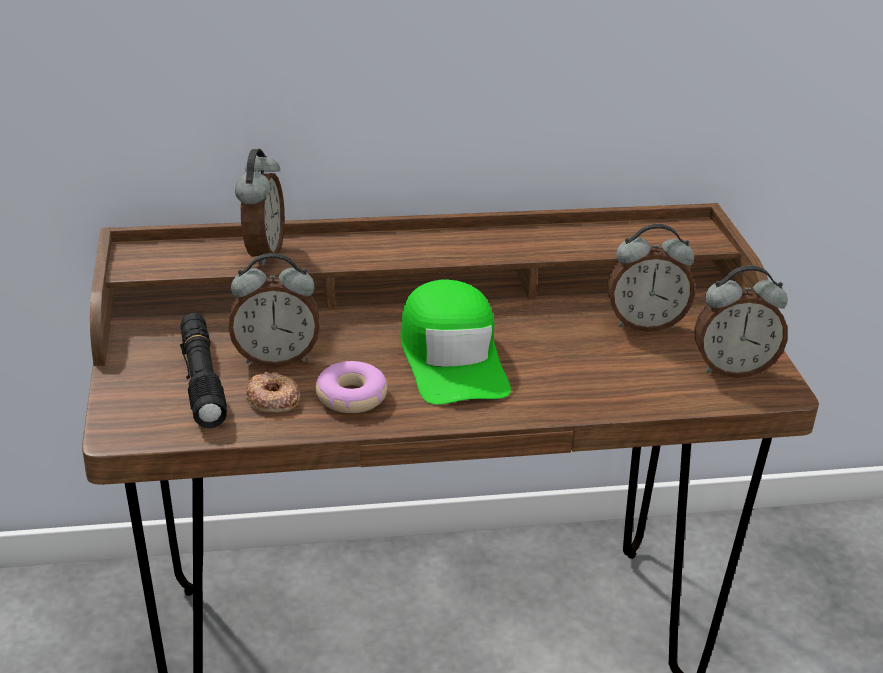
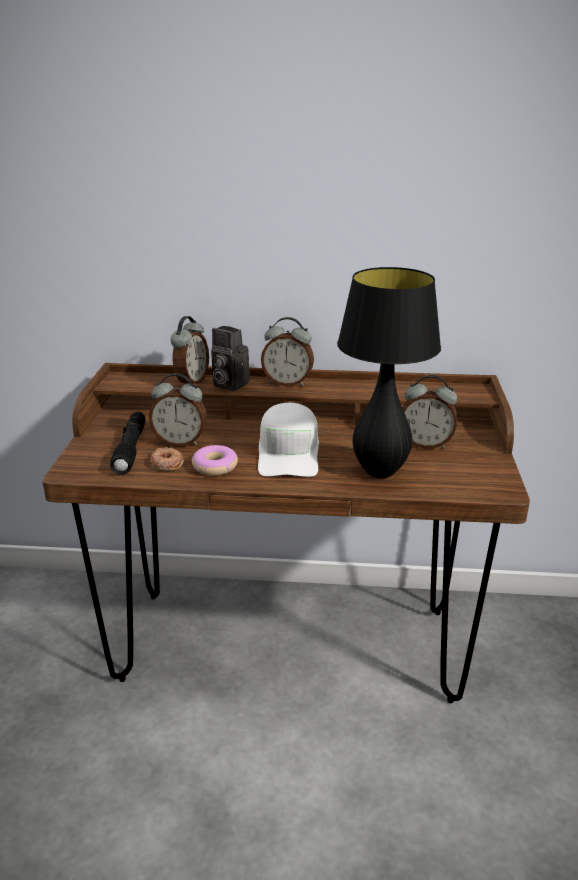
camera: 15 degrees right, 5 degrees down
green cap [401,280,511,405] -> white cap [258,403,319,477]
alarm clock [694,265,788,378] -> alarm clock moved to [261,317,314,386]
none -> camera [211,326,250,391]
none -> black table lamp [337,267,441,478]

